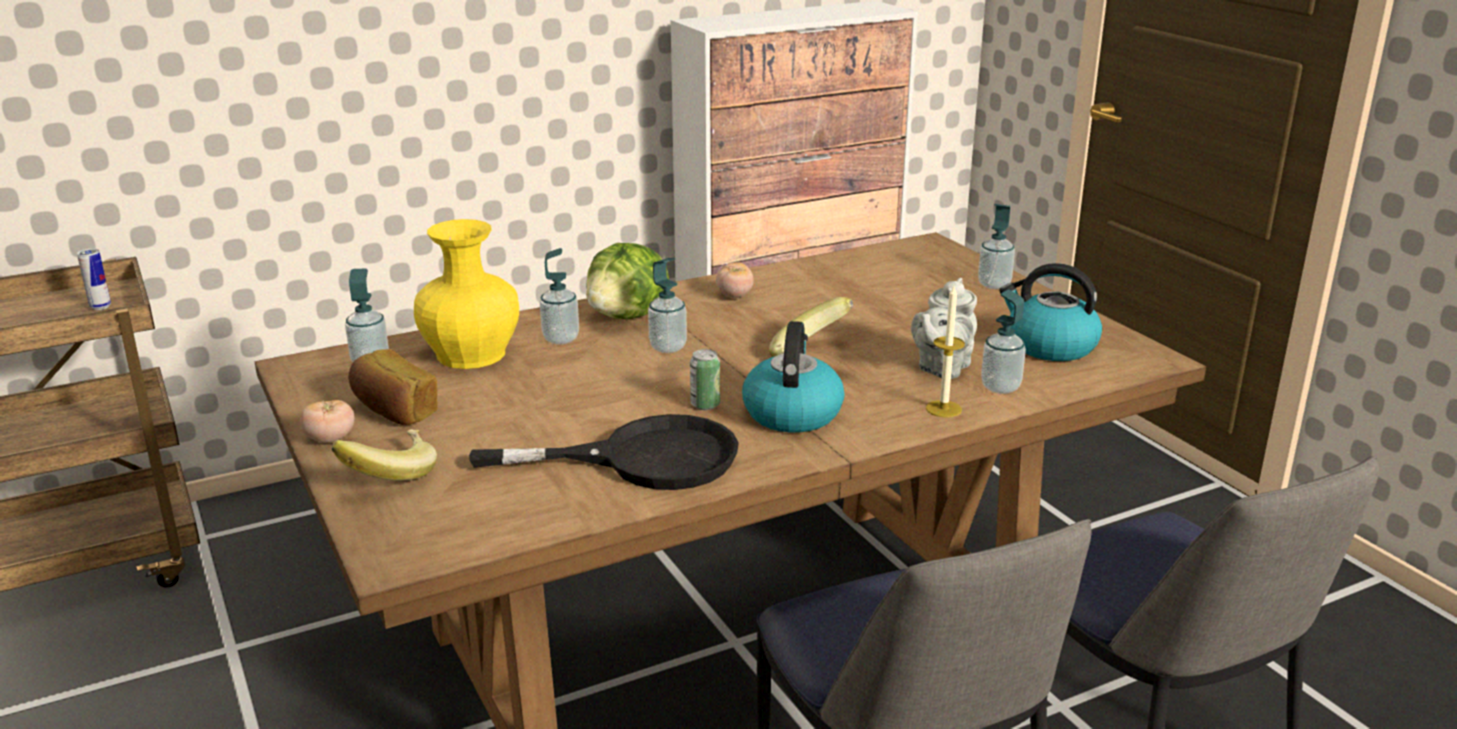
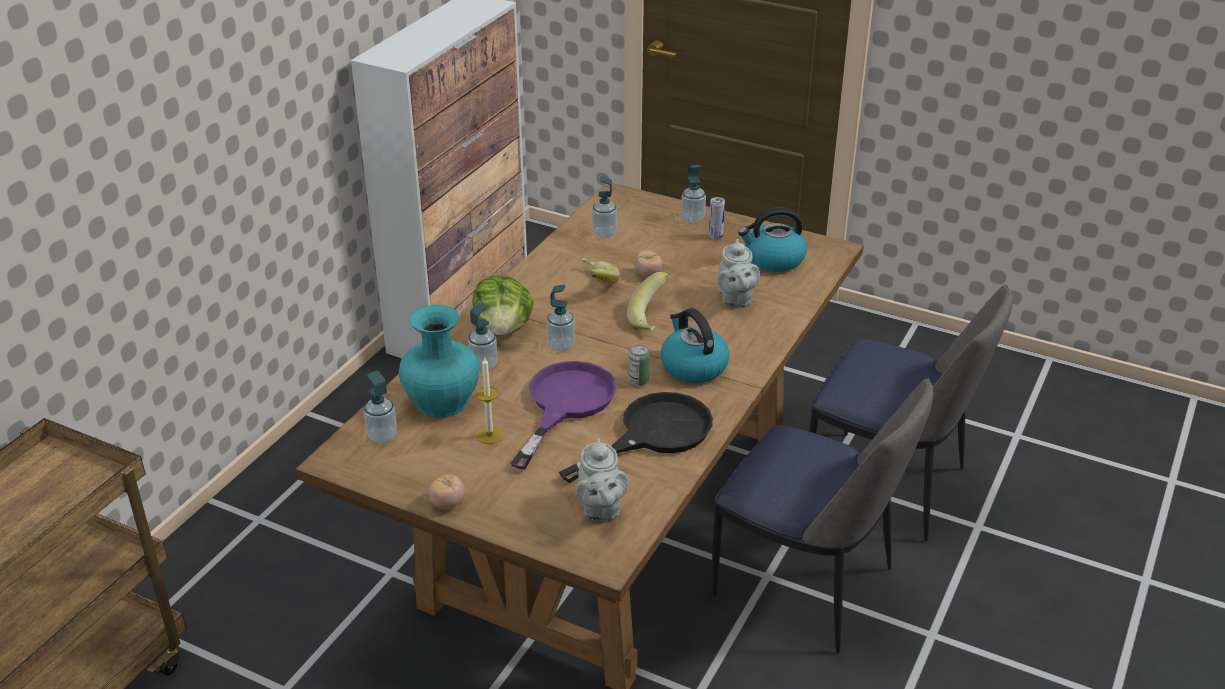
camera: 35 degrees left, 10 degrees up
can [77,249,111,310] -> can moved to [709,197,725,240]
banana [332,429,437,481] -> banana moved to [582,258,620,285]
bread [348,349,438,425] -> none
yellow vase [414,219,519,369] -> turquoise vase [399,305,479,418]
tomato [716,262,753,298] -> tomato moved to [634,250,663,277]
candle [926,286,965,417] -> candle moved to [476,358,503,444]
soap dispenser [981,290,1026,394] -> soap dispenser moved to [592,176,617,238]
none -> purple frying pan [511,361,617,470]
none -> grey teapot [575,438,628,521]

